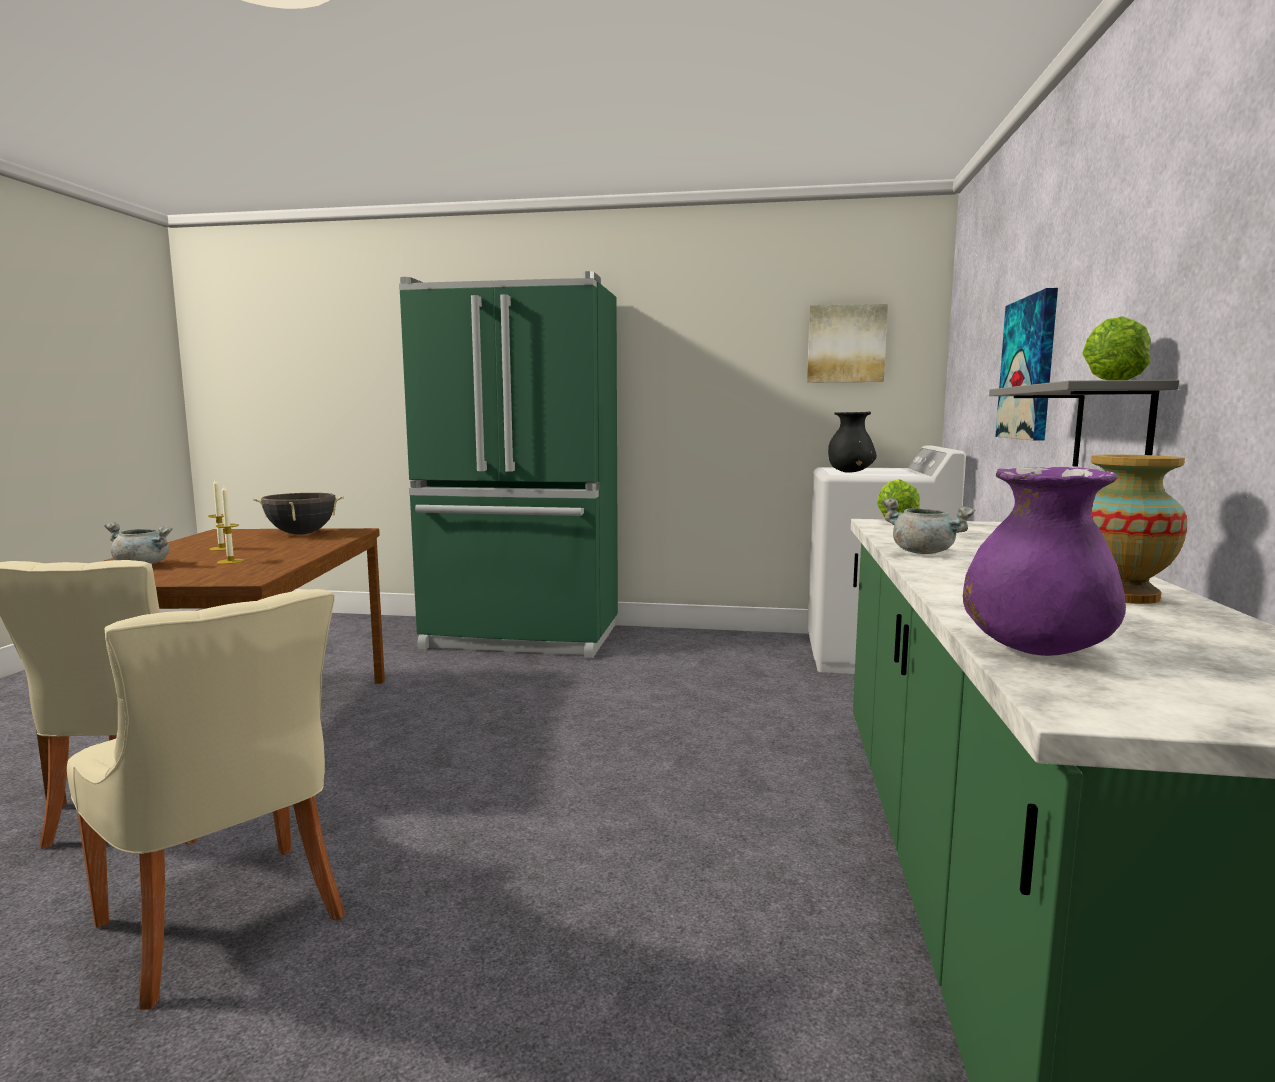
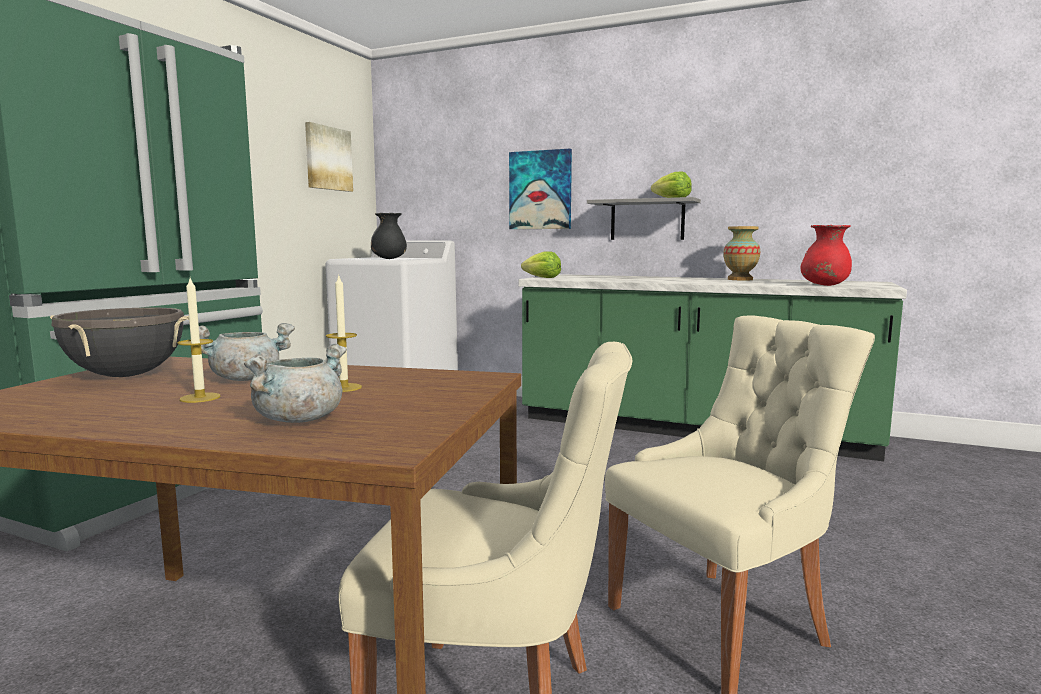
camera: 75 degrees left, 0 degrees up
grey cooking pot [882,498,975,554] -> grey cooking pot moved to [199,323,295,381]
purple vase [963,467,1126,656] -> red vase [801,225,852,286]

